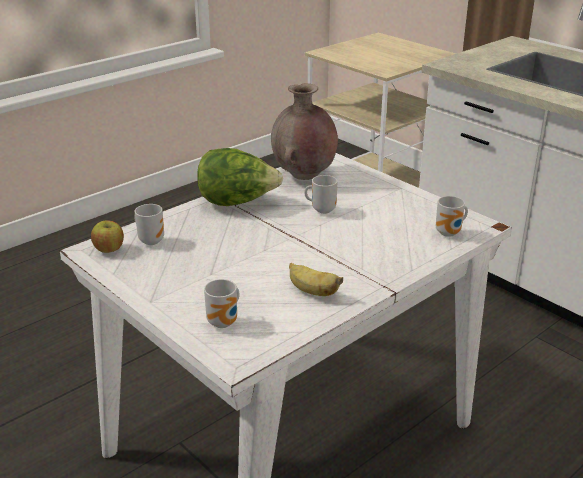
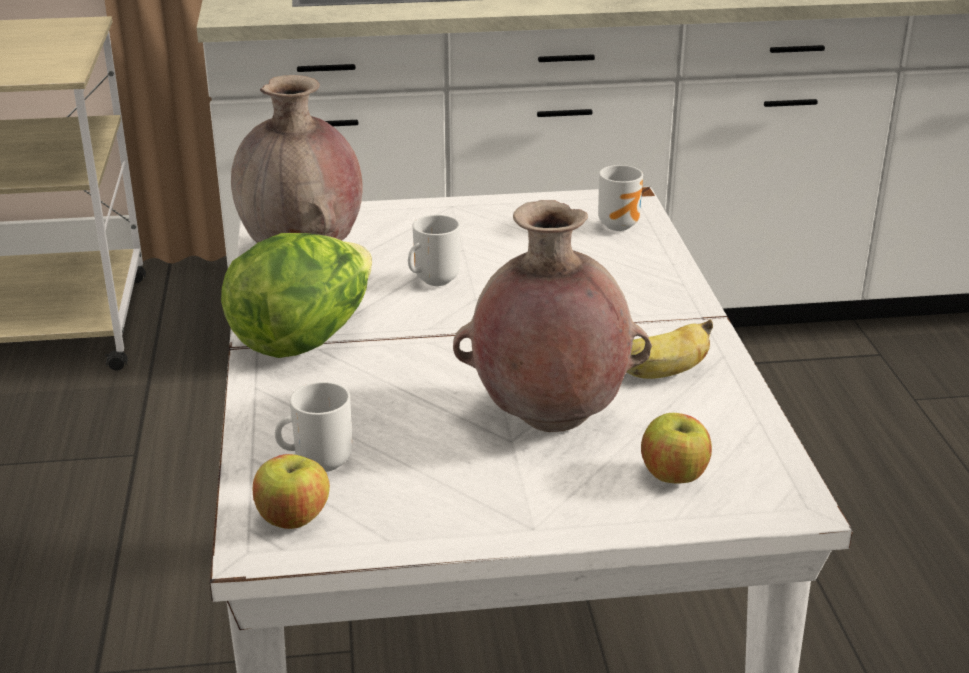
camera: 55 degrees left, 0 degrees up
mug [204,279,240,328] -> apple [641,413,712,483]
none -> brown vase [453,200,652,432]

